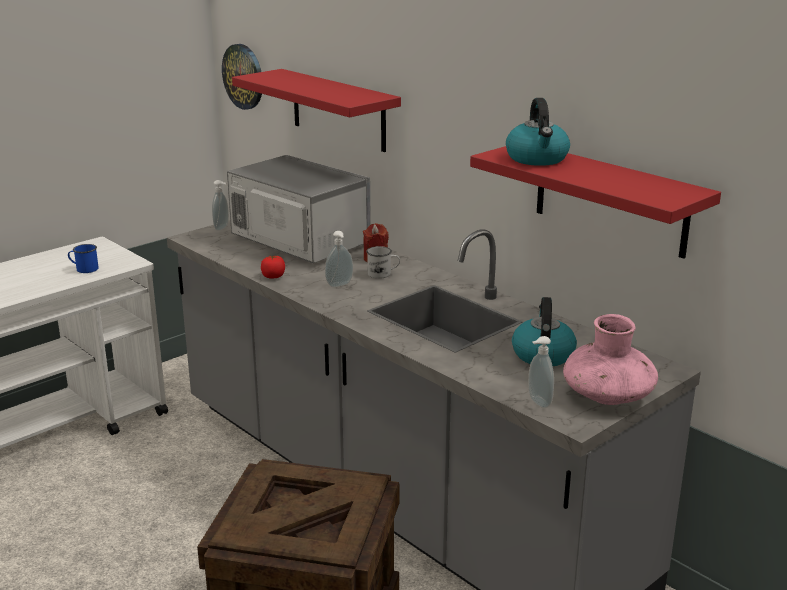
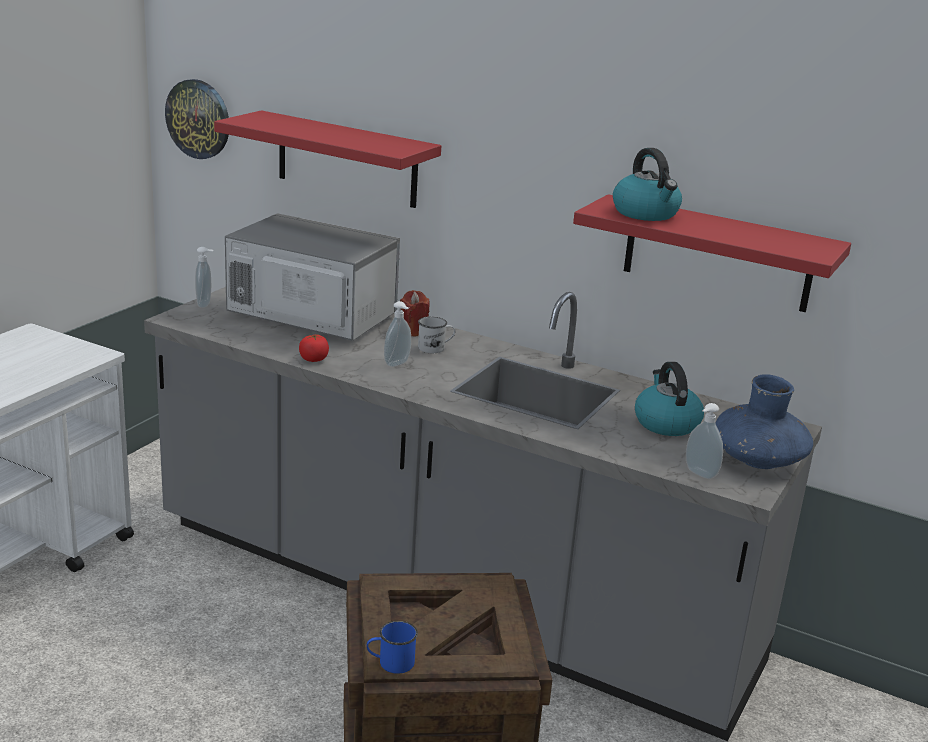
camera: 20 degrees left, 0 degrees up
blue mug [68,244,99,273] -> blue mug moved to [367,621,418,674]
pink vase [563,314,658,405] -> blue vase [716,374,813,469]

